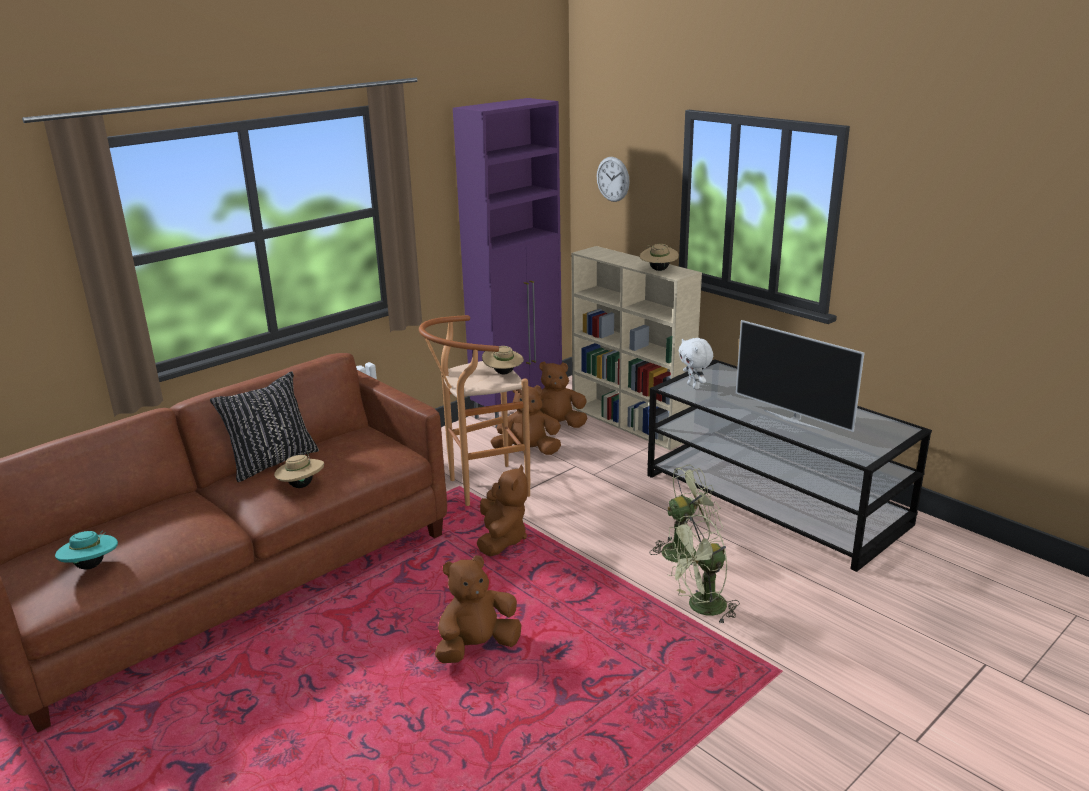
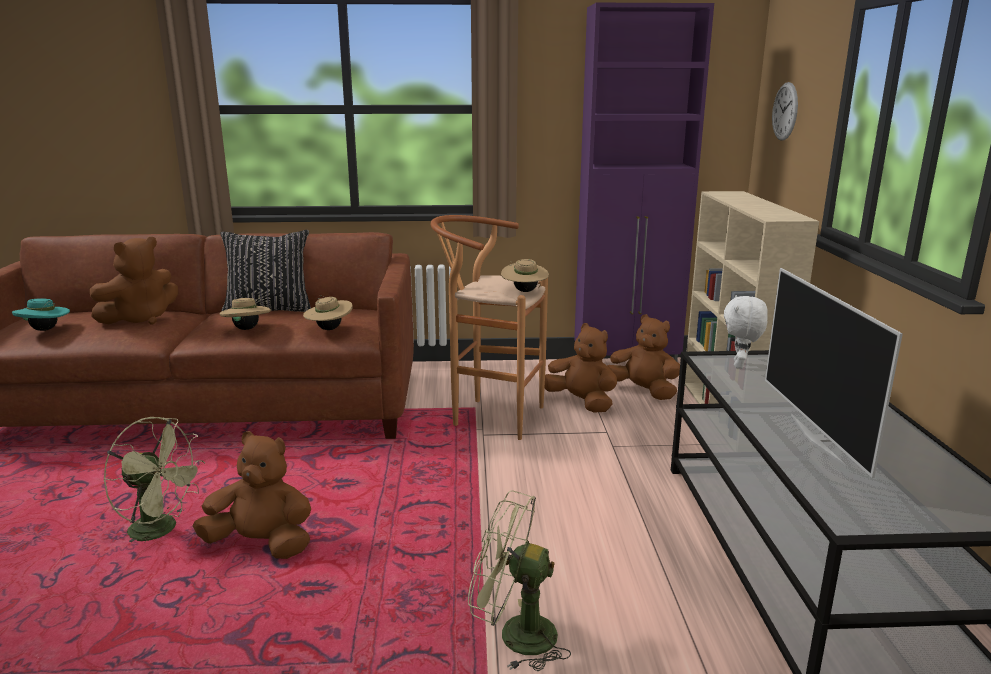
camera: 40 degrees right, 5 degrees down
brown plush toy [477,465,528,557] -> brown plush toy moved to [90,237,178,324]
beige hat [640,244,679,271] -> beige hat moved to [303,295,353,330]
green fan [651,465,723,563] -> green fan moved to [103,417,205,542]

